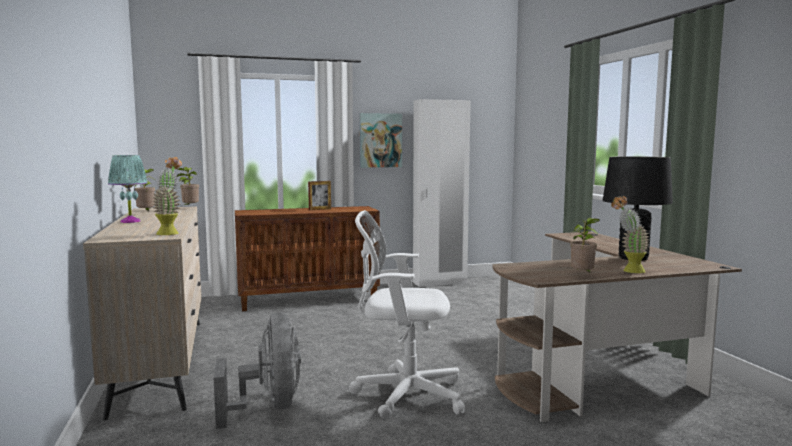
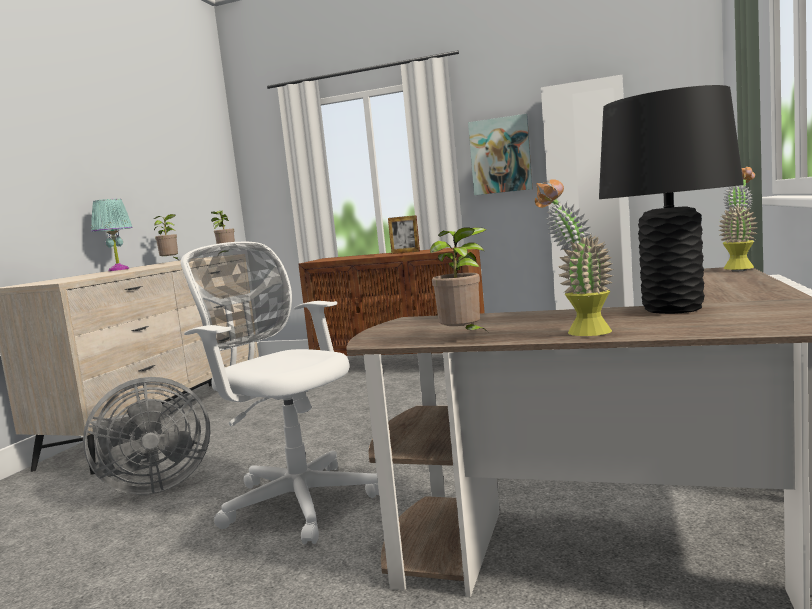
camera: 35 degrees right, 0 degrees up
potted plant [152,157,182,235] -> potted plant moved to [718,167,758,270]
grey fan [214,313,301,429] -> grey fan turned 45 degrees clockwise [83,377,210,495]

